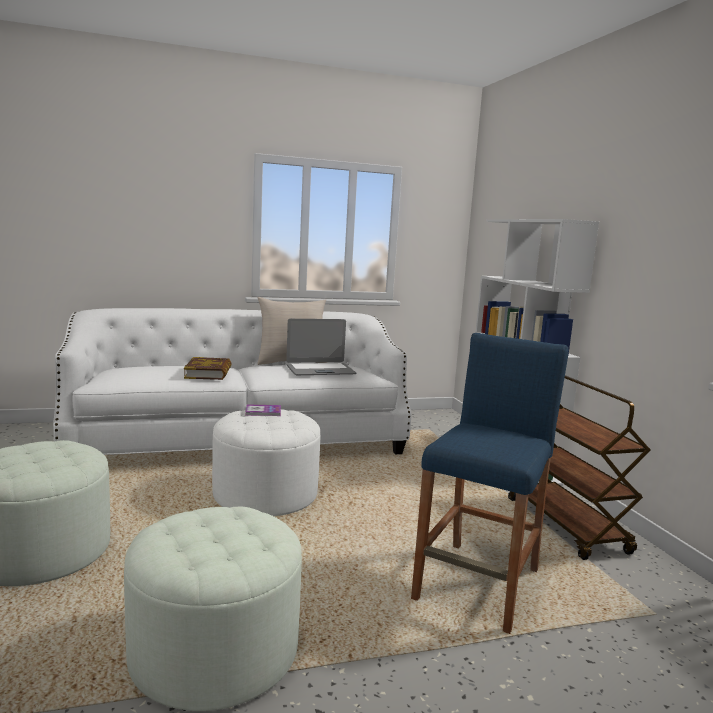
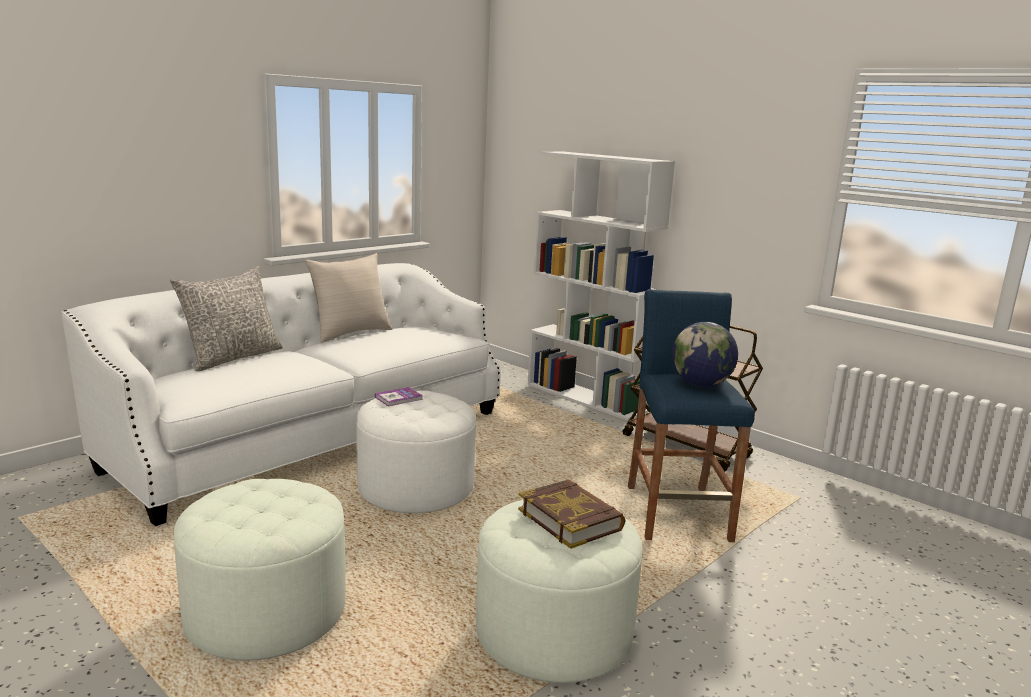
camera: 30 degrees left, 5 degrees up
book [184,357,232,380] -> book moved to [518,479,625,549]
laptop [286,319,356,375] -> none
none -> grey pillow [170,266,283,371]
none -> globe [672,322,738,387]

